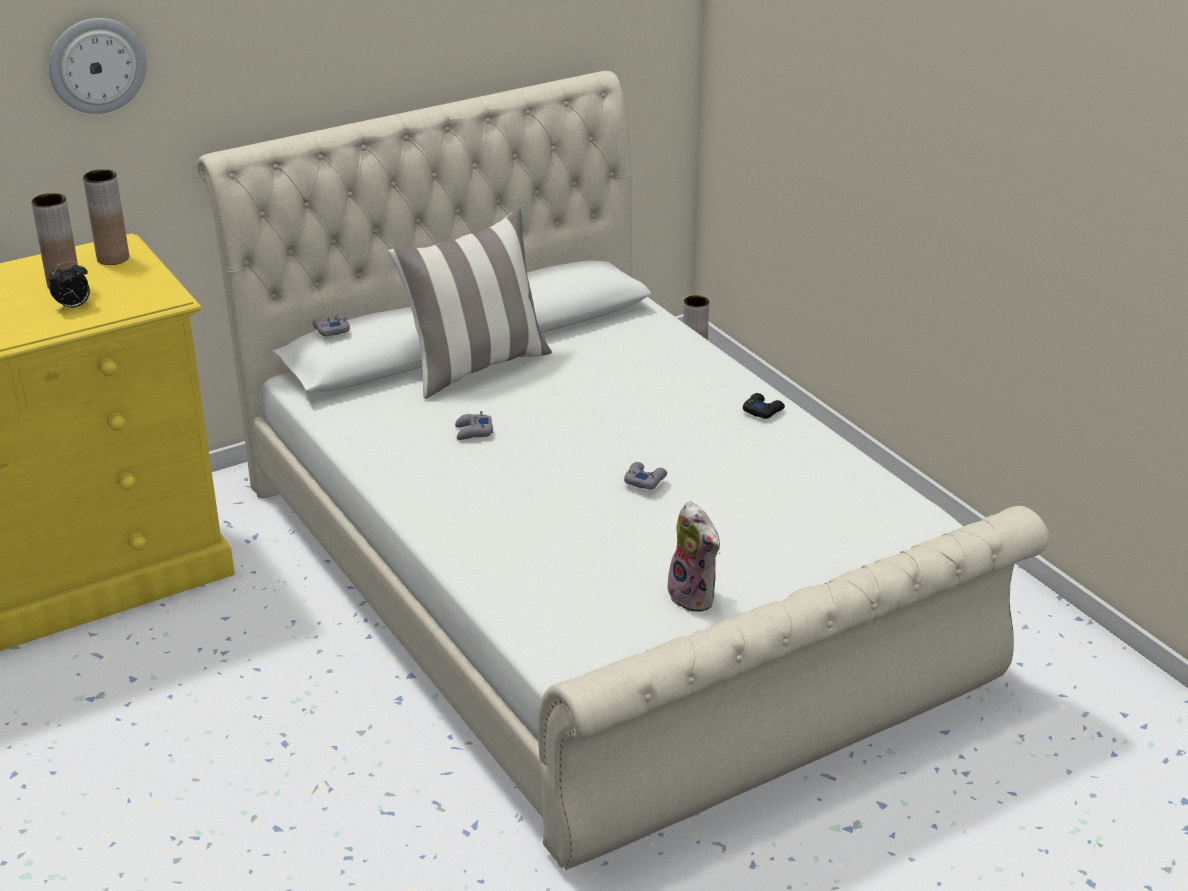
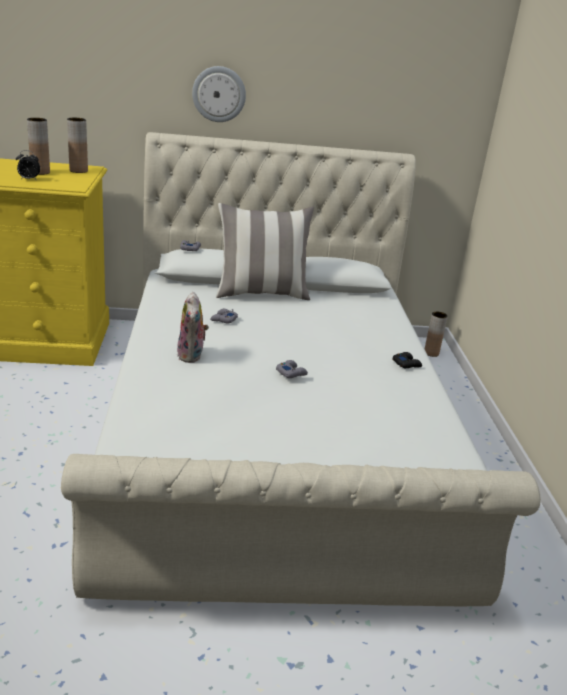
camera: 25 degrees right, 5 degrees down
wall clock [49,18,147,114] -> wall clock moved to [192,66,246,122]
plush toy [667,501,720,612] -> plush toy moved to [177,292,209,363]

